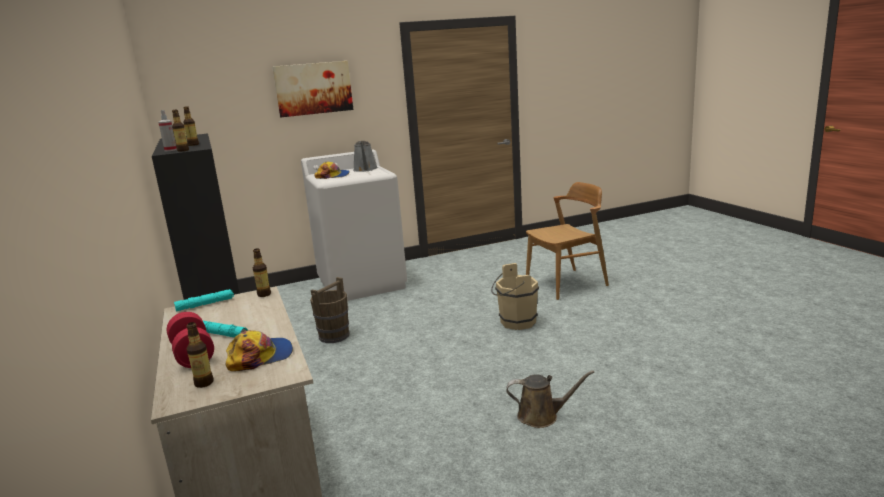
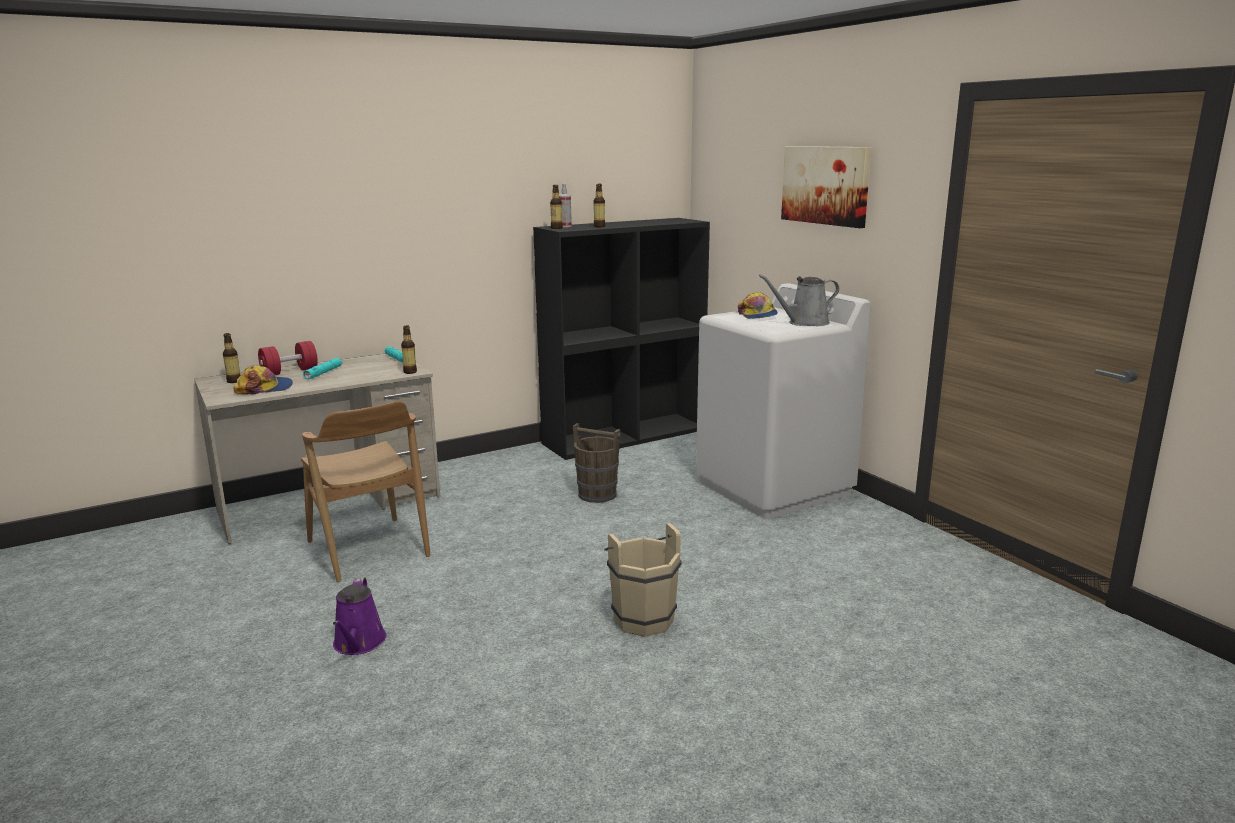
camera: 80 degrees right, 0 degrees up
cap [225,330,293,371] -> cap turned 75 degrees counterclockwise [233,365,293,394]
brown watering can [506,370,594,428] -> purple watering can [333,577,387,655]
brown chair [526,182,609,300] -> brown chair moved to [301,401,431,582]

